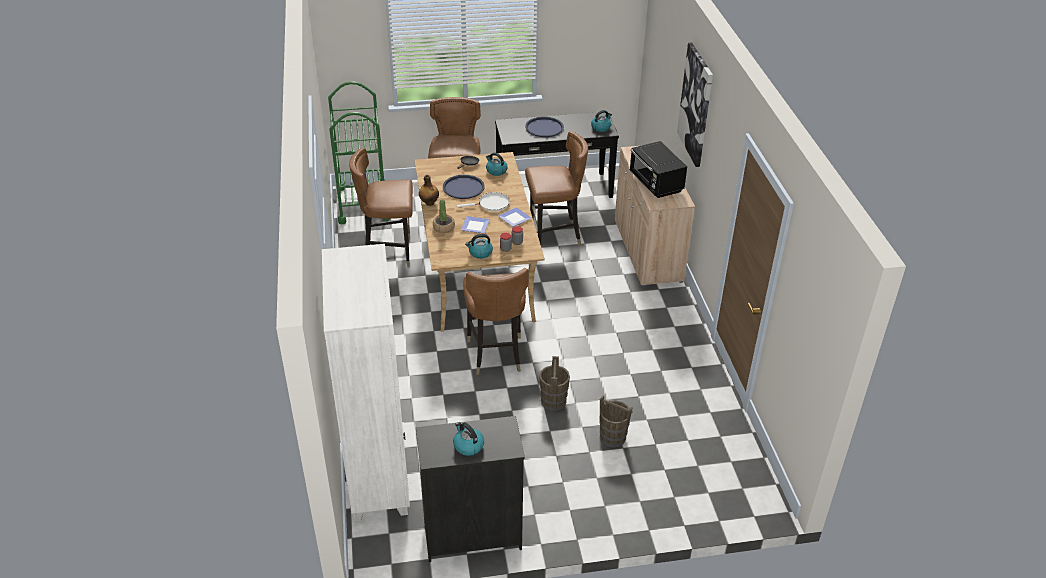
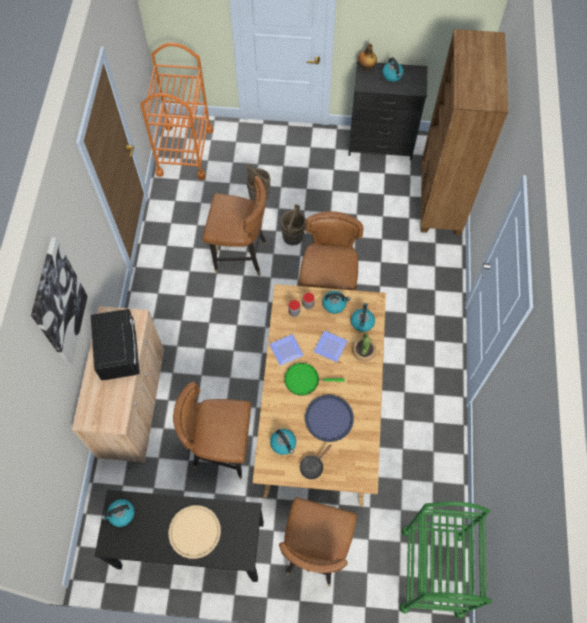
camera: 165 degrees left, 25 degrees up
white bookcase [322,244,410,522] -> brown bookcase [421,29,508,235]
brown chair [349,148,413,267] -> brown chair moved to [202,176,267,276]
bottle [419,175,439,206] -> bottle moved to [358,43,377,71]
white frying pan [457,192,510,211] -> green frying pan [284,363,345,396]
blue tray [525,117,564,137] -> beige tray [168,505,221,559]
none -> orange cart [140,43,213,180]
none -> kettle [351,303,375,332]

